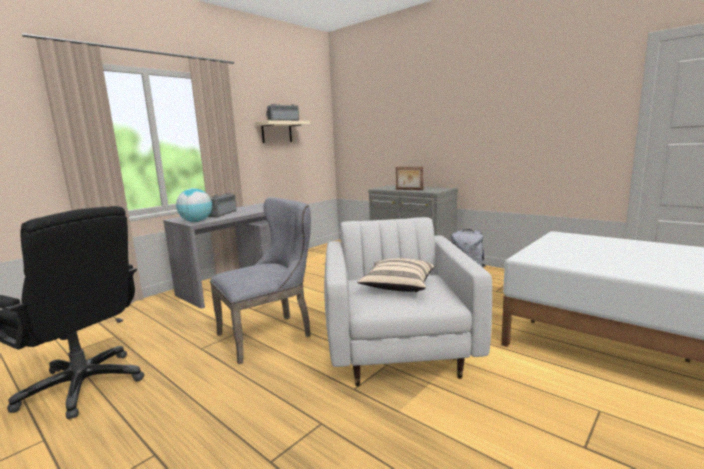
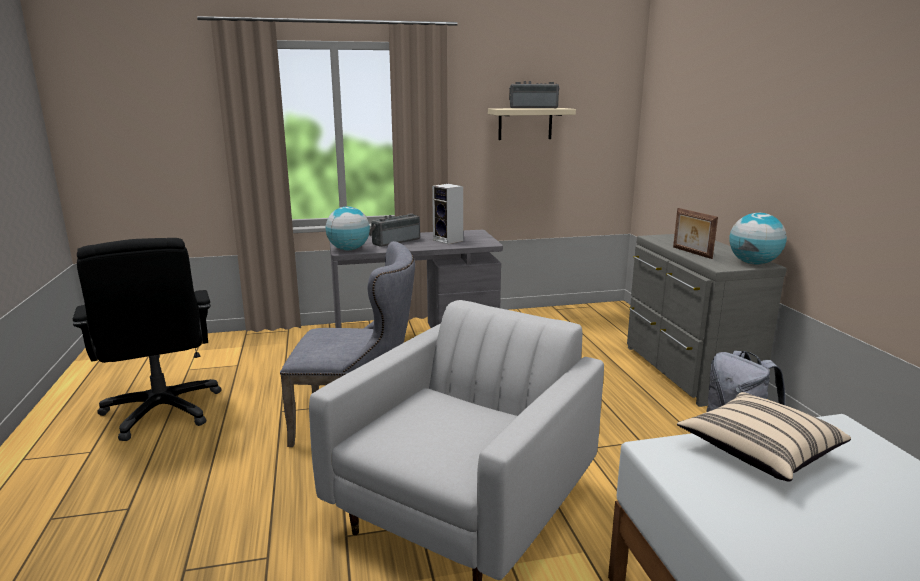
camera: 35 degrees right, 5 degrees up
beige pillow [357,258,434,292] -> beige pillow moved to [677,392,851,482]
none -> speaker [432,184,463,244]
none -> globe [729,213,787,265]

